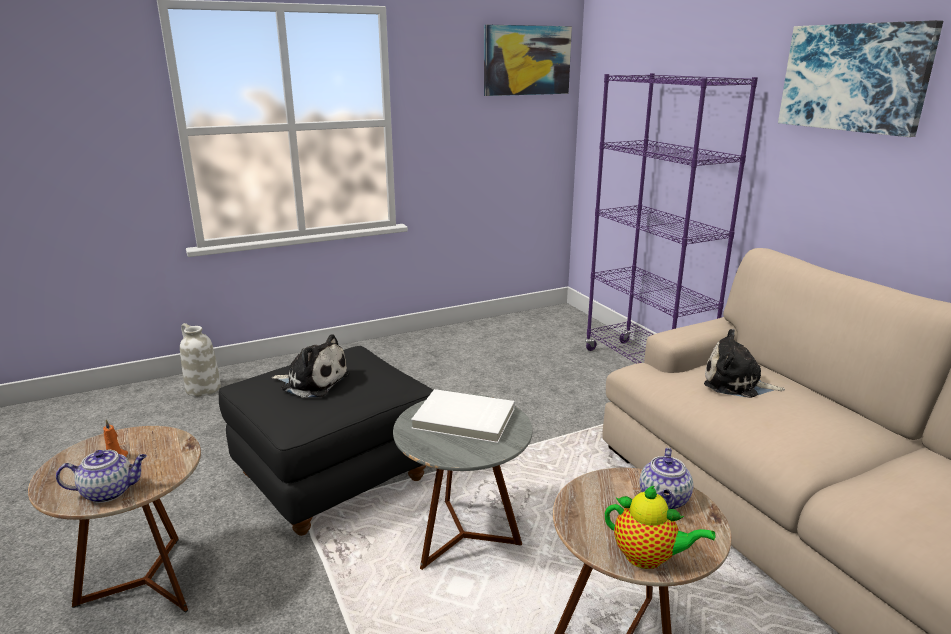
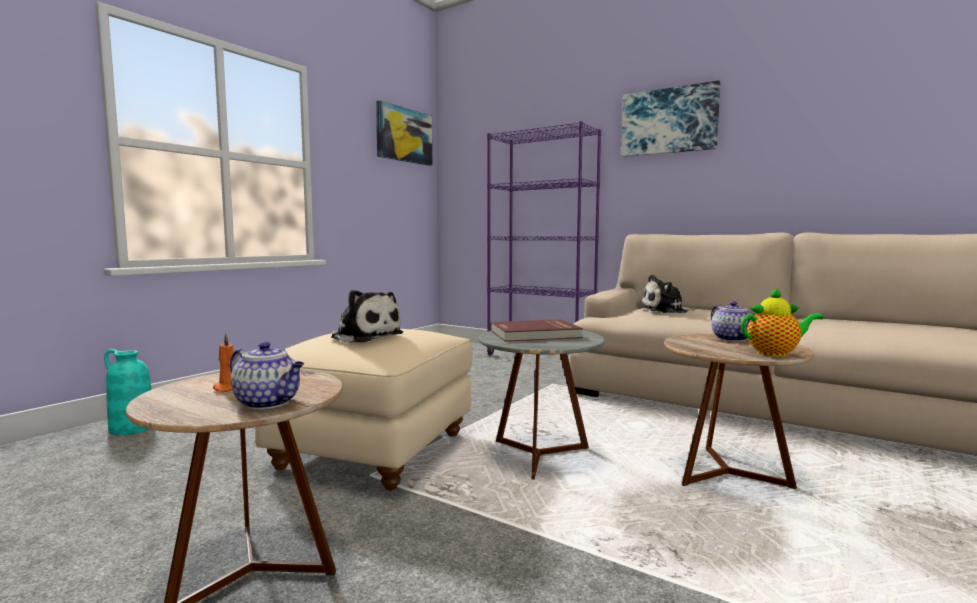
camera: 30 degrees left, 15 degrees down
teapot [56,450,147,503] -> teapot turned 75 degrees clockwise [230,341,304,409]
white vase [180,323,221,397] -> turquoise vase [104,349,152,435]
black ottoman [219,346,433,536] -> beige ottoman [255,329,473,491]
plush toy [271,334,350,397] -> plush toy turned 45 degrees clockwise [330,290,403,343]
white book [411,389,515,443] -> red book [490,319,583,342]

